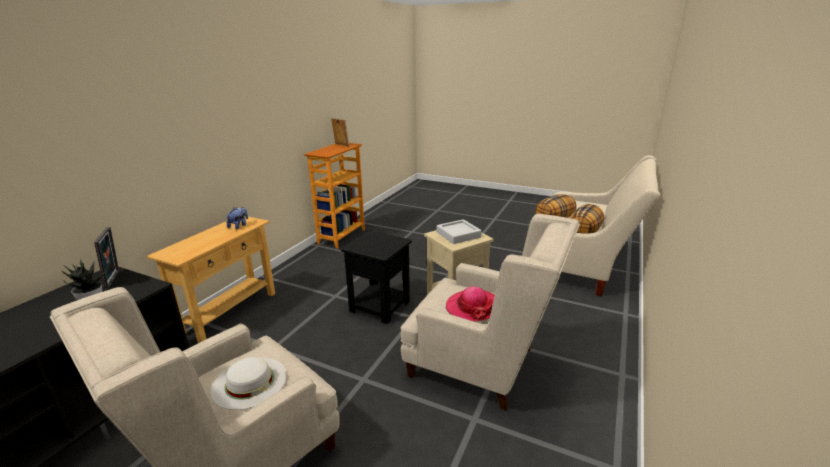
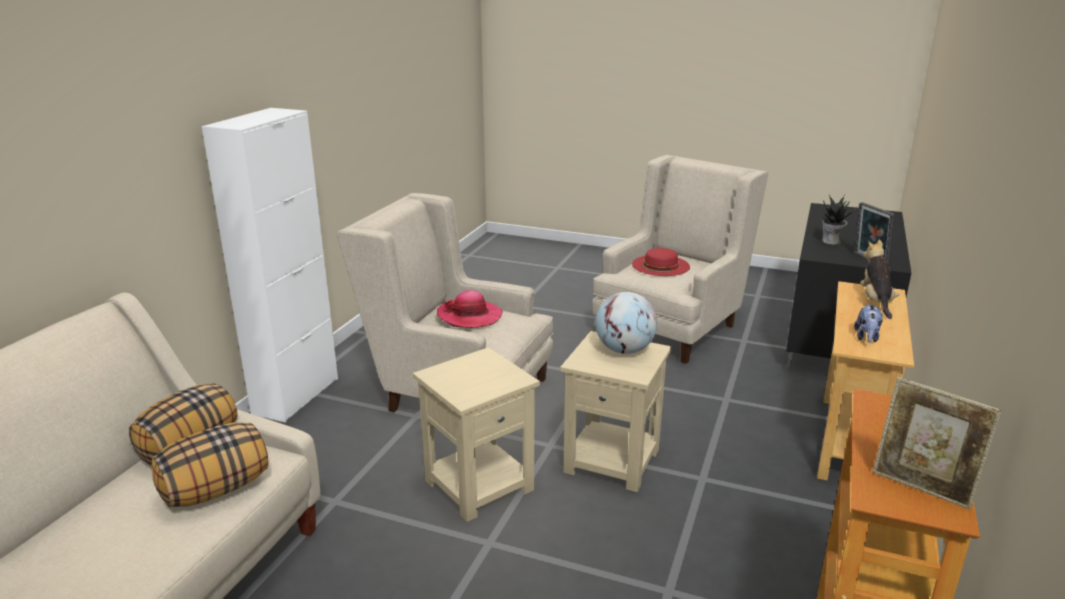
camera: 175 degrees right, 0 degrees up
white hat [211,357,287,410] -> red hat [632,248,690,276]
black side table [341,230,412,324] -> beige side table [560,331,672,492]
grey tray [437,219,482,244] -> none
none -> white cabinet [202,108,338,422]
none -> globe [595,292,657,354]
none -> plush toy [860,239,900,319]

